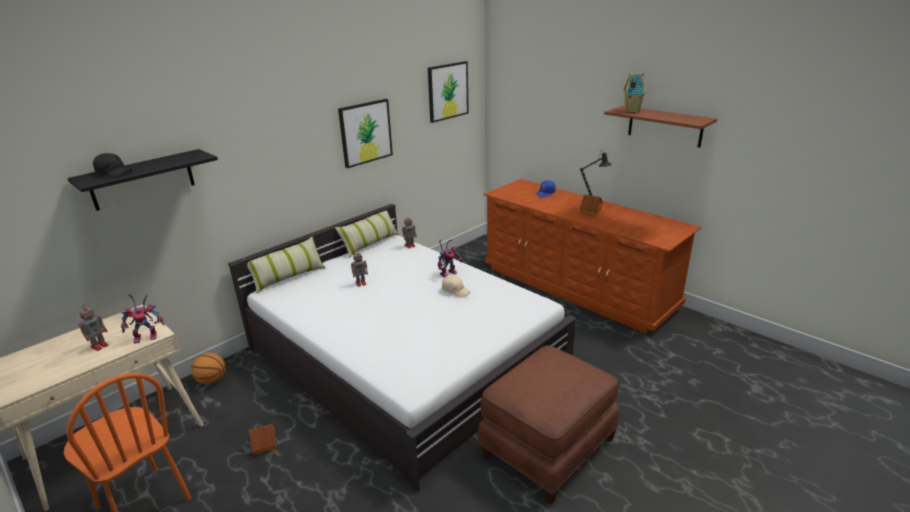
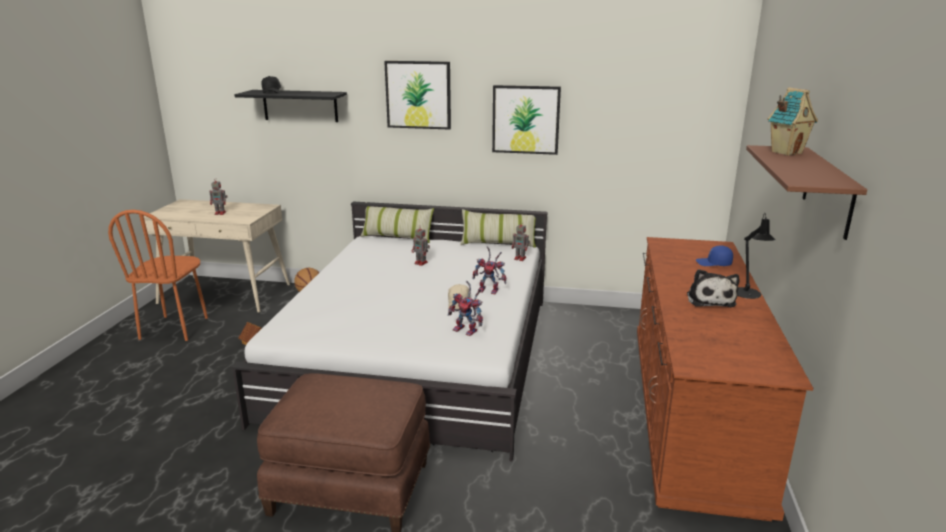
camera: 55 degrees right, 5 degrees down
toy robot [121,294,164,344] -> toy robot moved to [448,281,483,336]
picture [428,61,469,123] -> picture moved to [384,61,451,130]
toy house [580,194,603,216] -> plush toy [687,269,739,307]

